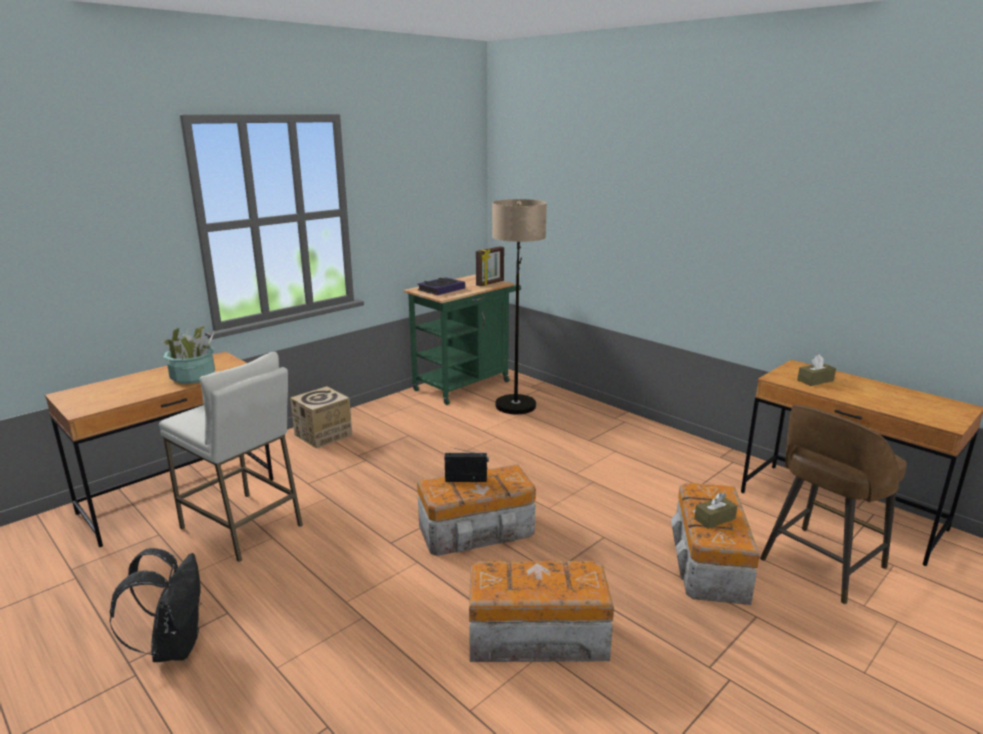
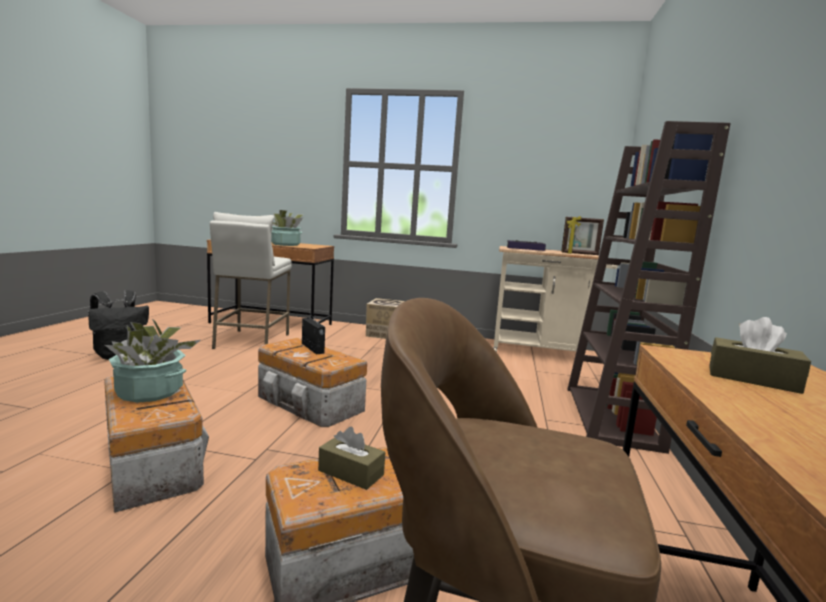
camera: 55 degrees right, 10 degrees down
green cart [404,274,521,405] -> beige cart [493,246,618,352]
floor lamp [492,199,547,415] -> none
none -> potted plant [105,319,200,403]
none -> brown bookcase [567,121,731,454]

